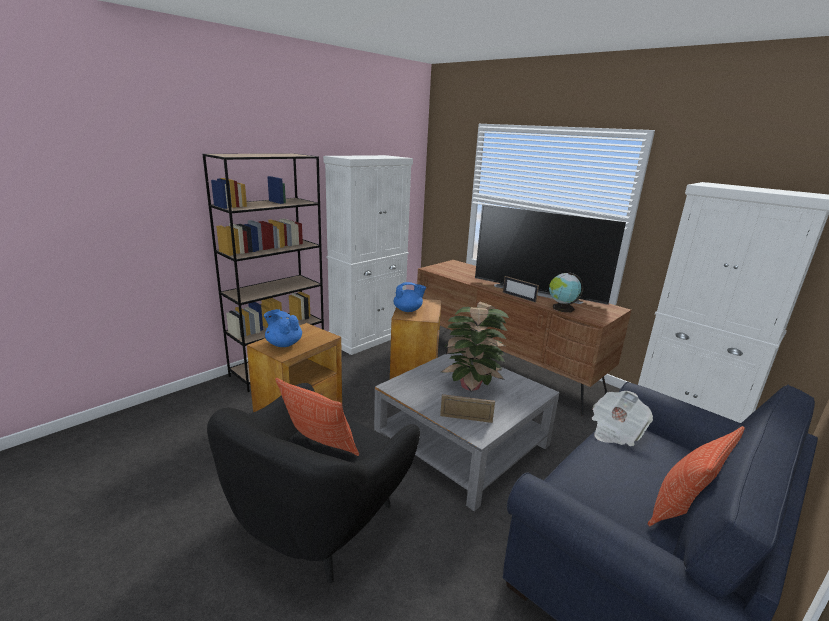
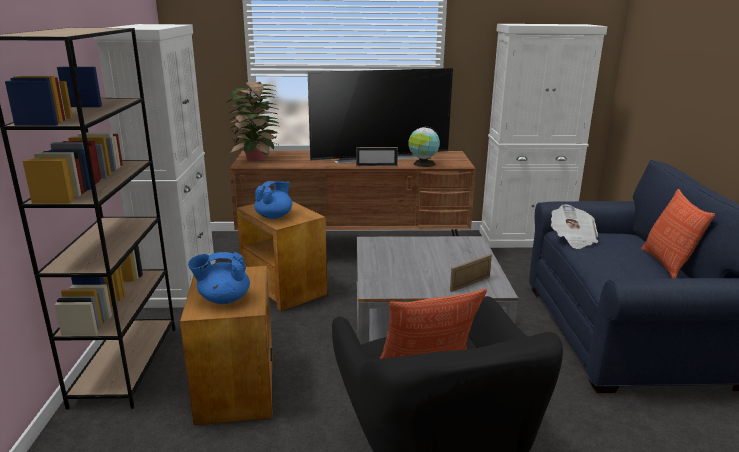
camera: 45 degrees left, 0 degrees up
potted plant [441,302,509,392] -> potted plant moved to [226,82,281,161]

